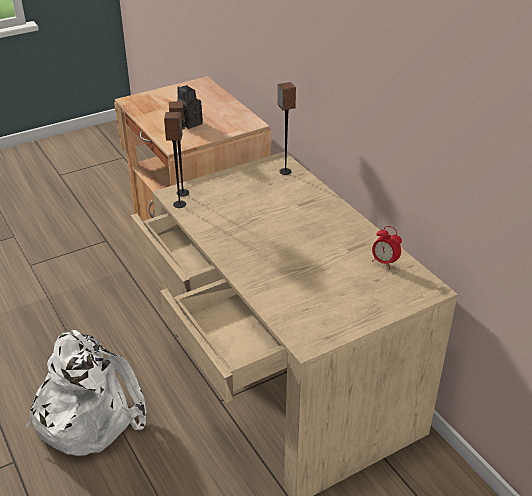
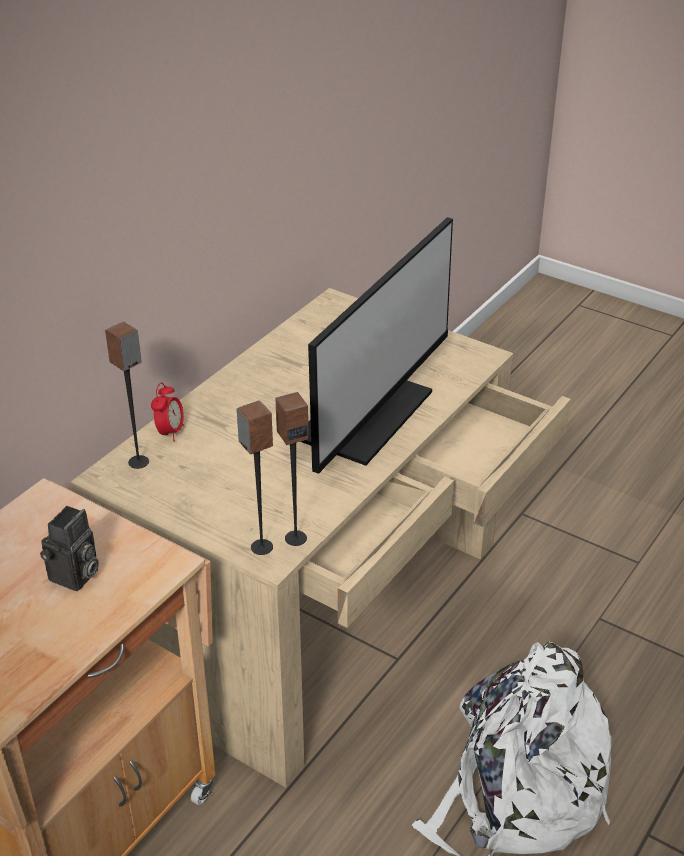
camera: 115 degrees left, 0 degrees up
alarm clock [372,226,402,269] -> alarm clock moved to [151,382,184,442]
none -> monitor [300,217,453,474]

